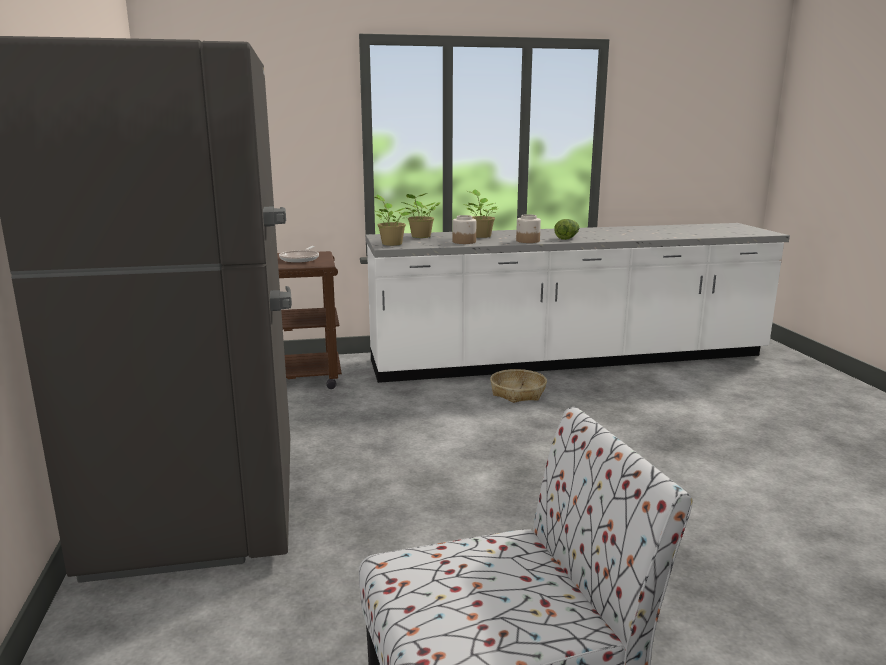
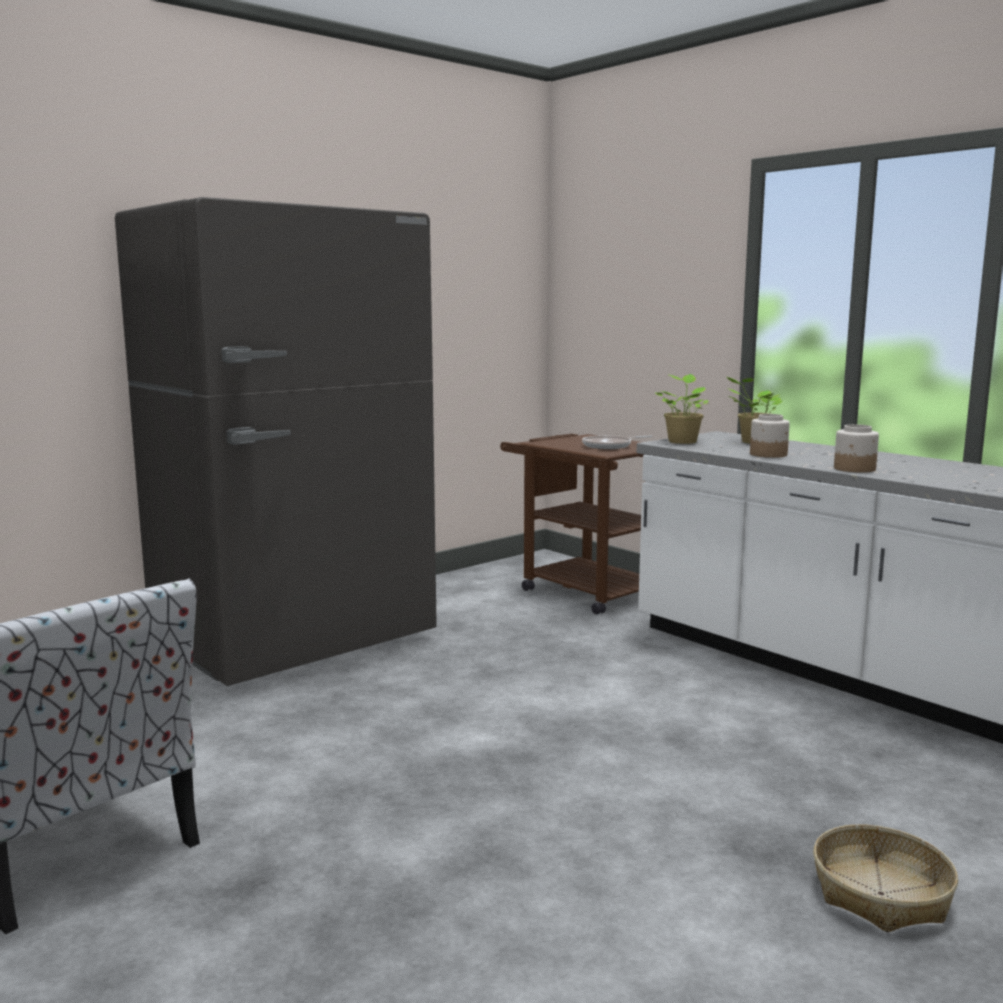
camera: 60 degrees right, 5 degrees down
potted plant [464,190,497,238] -> none
basket [490,369,547,403] -> basket moved to [813,824,958,932]
lettuce [554,219,579,240] -> none

